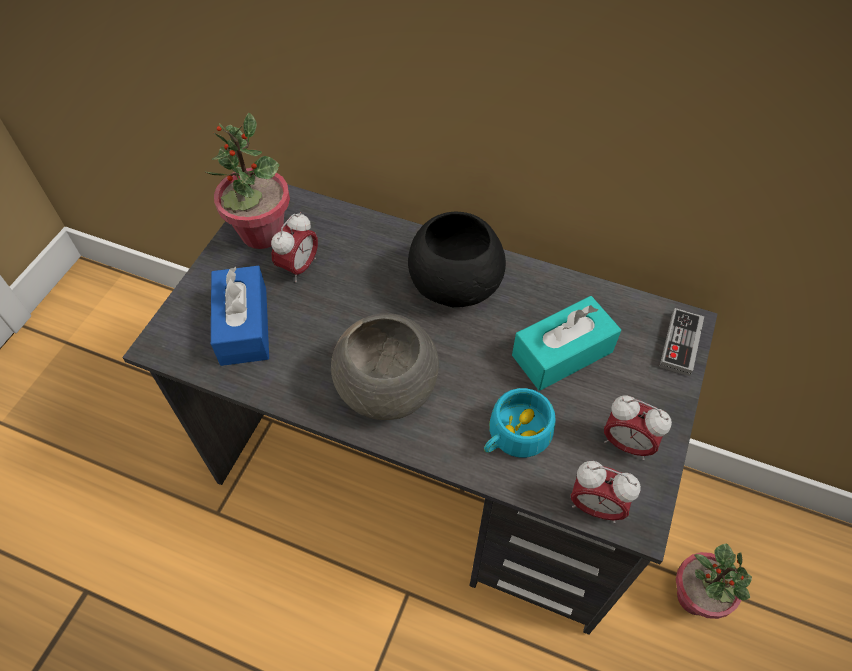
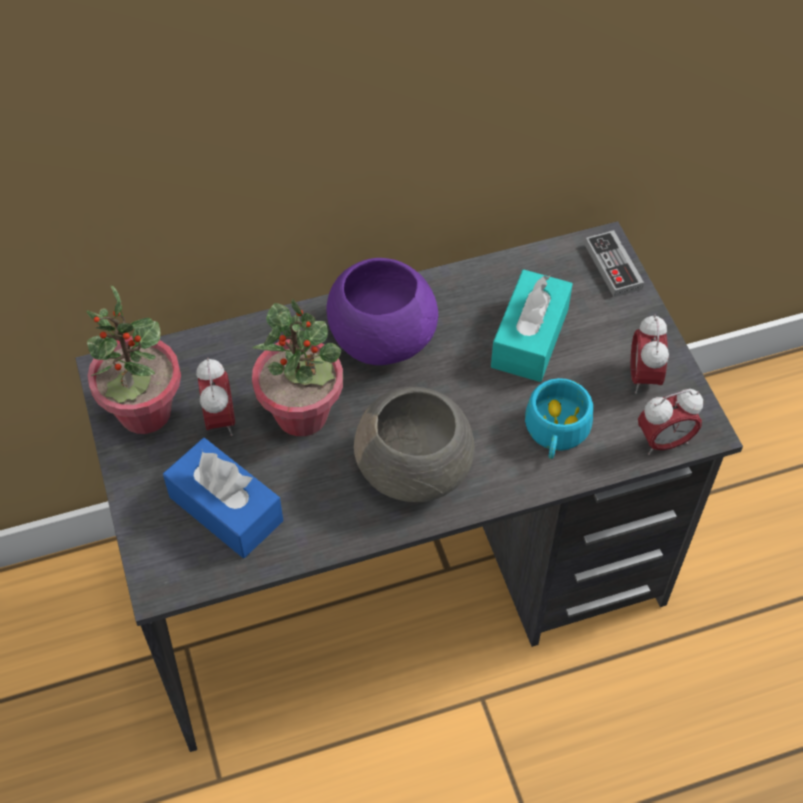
camera: 40 degrees left, 0 degrees up
black bowl [408,212,506,307] -> purple bowl [326,258,438,365]
alarm clock [604,395,672,460] -> alarm clock turned 105 degrees clockwise [631,314,669,394]
potted plant [676,543,752,619] -> potted plant moved to [252,299,343,436]

